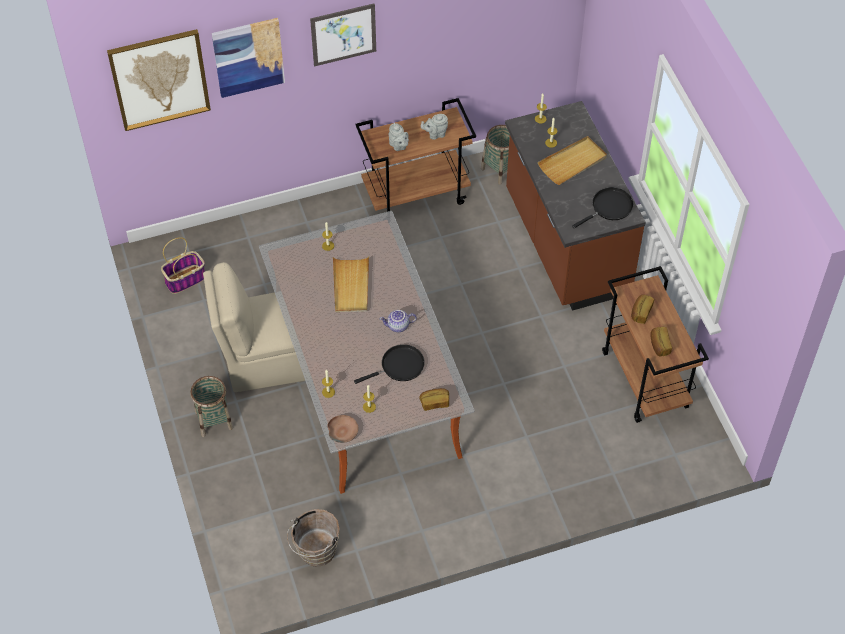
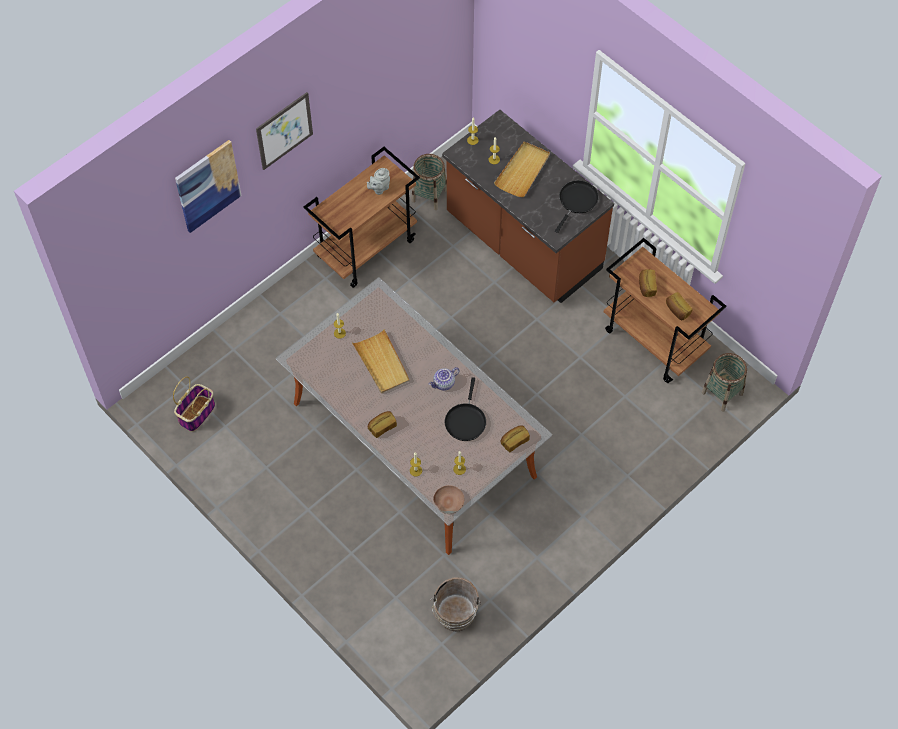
camera: 25 degrees left, 5 degrees up
picture [107,29,211,131] -> none
basket [190,376,233,437] -> basket moved to [702,353,747,411]
beige chair [203,262,305,392] -> none
black frying pan [354,344,425,384] -> black frying pan turned 150 degrees clockwise [445,377,486,441]
grey teapot [389,123,409,151] -> none
none -> bread [368,411,397,438]

